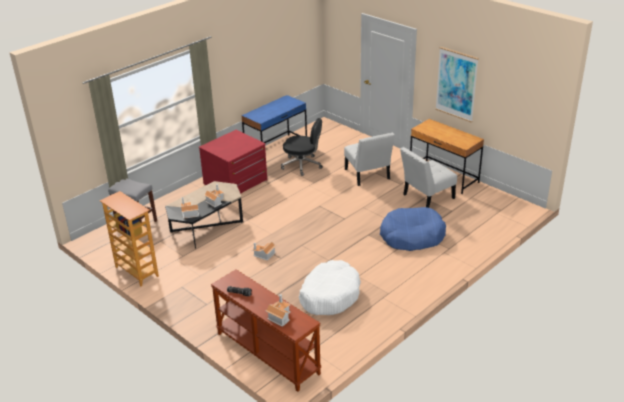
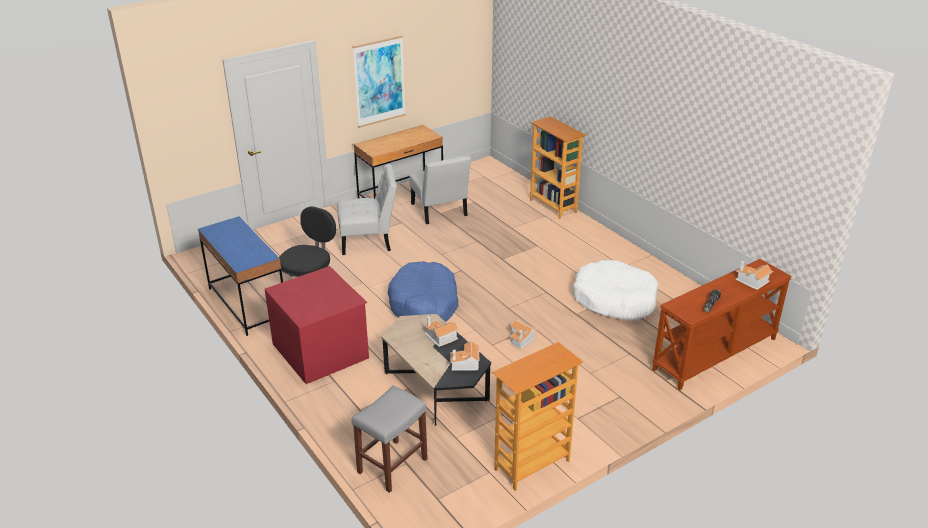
camera: 80 degrees left, 0 degrees up
blue dog bed [380,207,446,251] -> blue dog bed moved to [388,261,458,322]
none -> bookcase [530,116,586,219]

